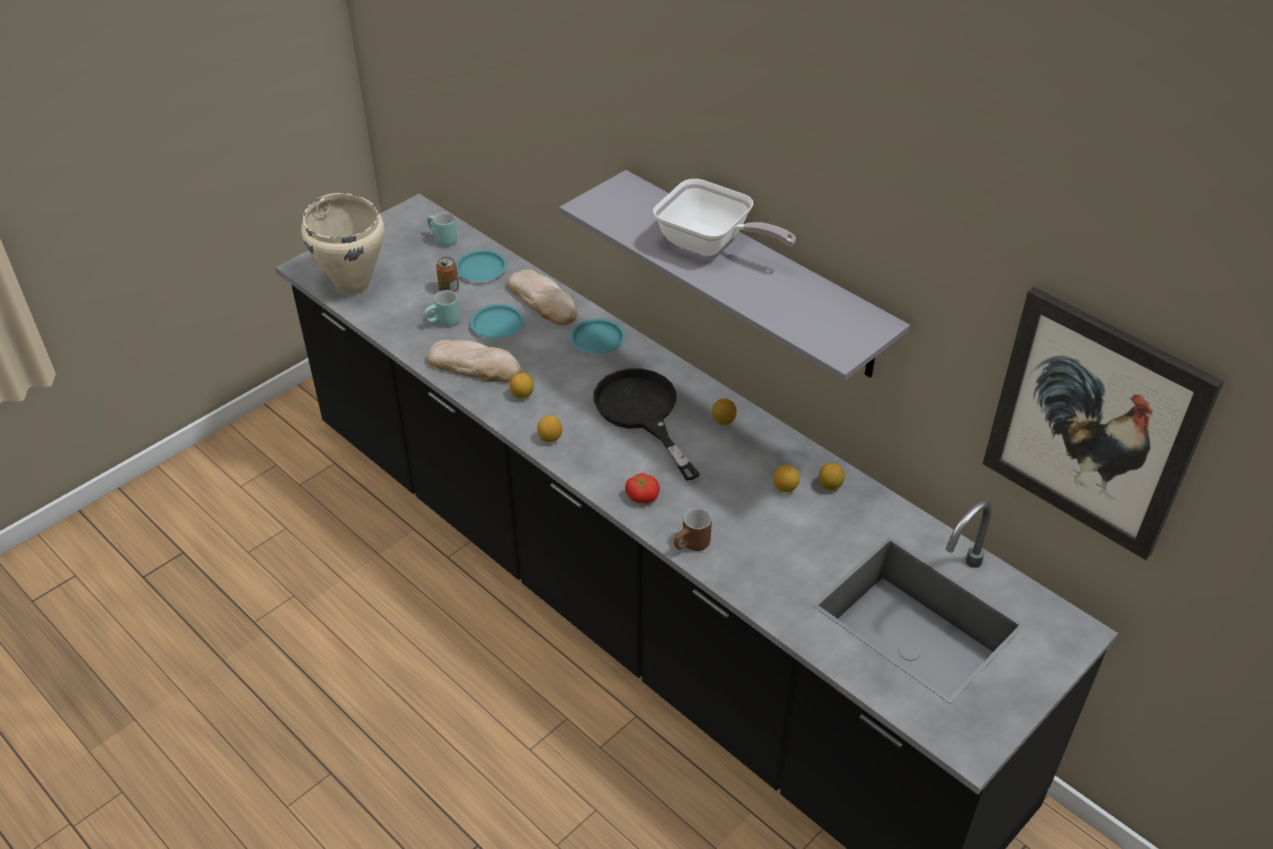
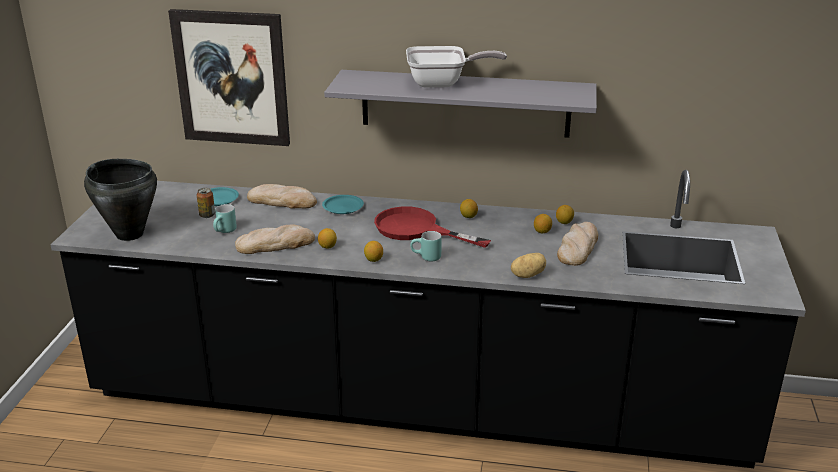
camera: 35 degrees left, 15 degrees down
beige cooking pot [301,193,385,295] -> black cooking pot [84,159,157,241]
turquoise mug [427,212,457,246] -> turquoise mug moved to [410,231,442,261]
turquoise plate [470,304,525,339] -> none
black frying pan [593,369,700,481] -> red frying pan [374,207,491,248]
tomato [625,473,660,503] -> none
brown mug [674,508,712,551] -> potato [511,253,546,278]
picture [983,287,1224,560] -> picture moved to [168,9,290,146]
none -> bread [557,222,598,266]

